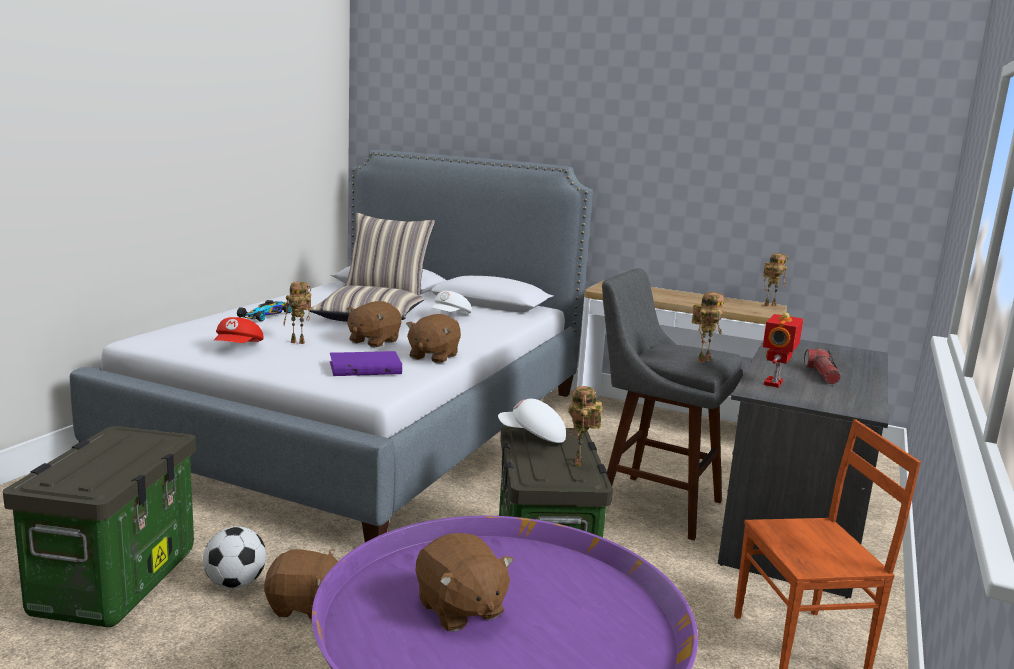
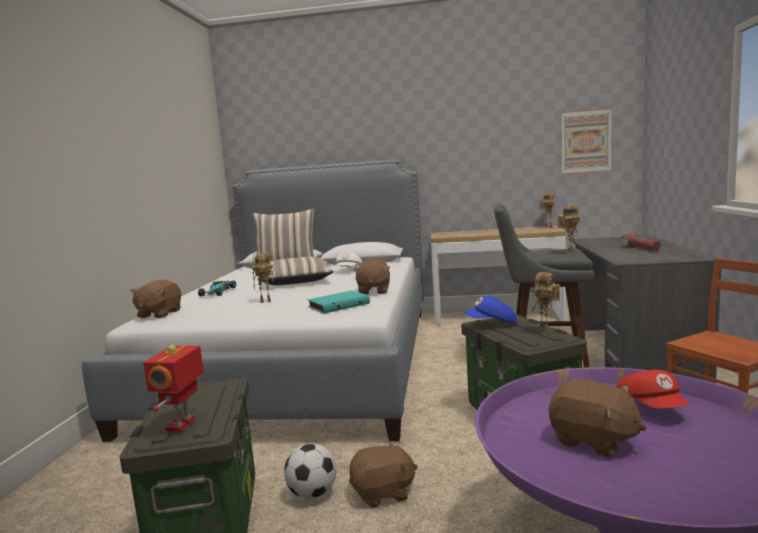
camera: 15 degrees left, 5 degrees down
red cap [214,317,264,343] -> red cap moved to [615,370,690,408]
purple book [330,351,402,376] -> turquoise book [307,290,370,314]
brown plush toy [346,301,402,348] -> brown plush toy moved to [130,279,181,318]
white cap [498,399,566,443] -> blue cap [464,296,517,323]
toy robot [763,312,803,388] -> toy robot moved to [143,345,204,432]
none -> picture [561,107,612,175]

